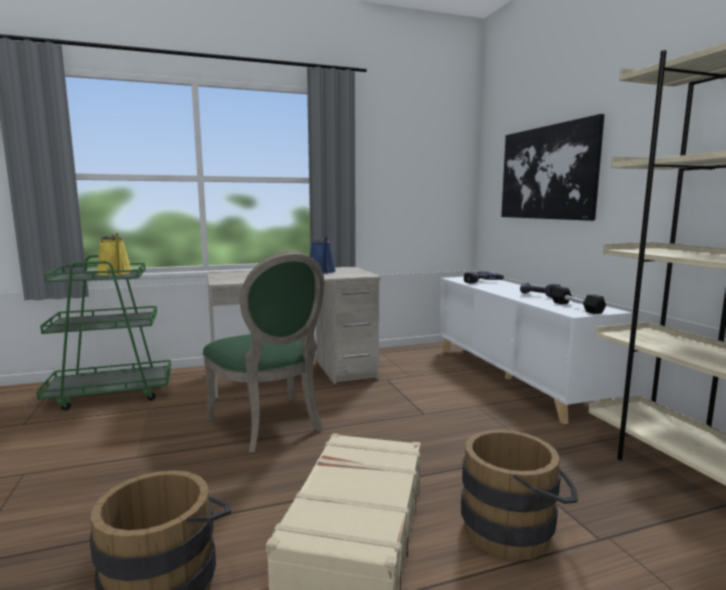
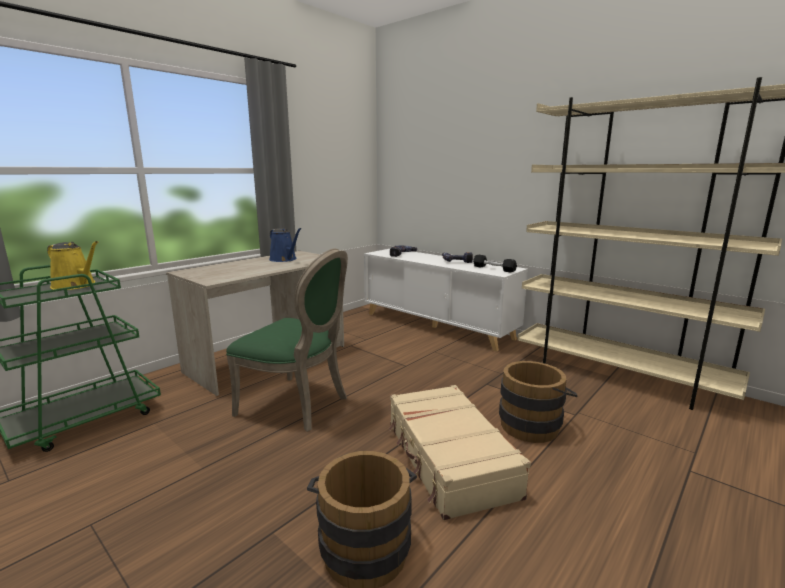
camera: 30 degrees left, 5 degrees up
picture [501,114,604,221] -> none

